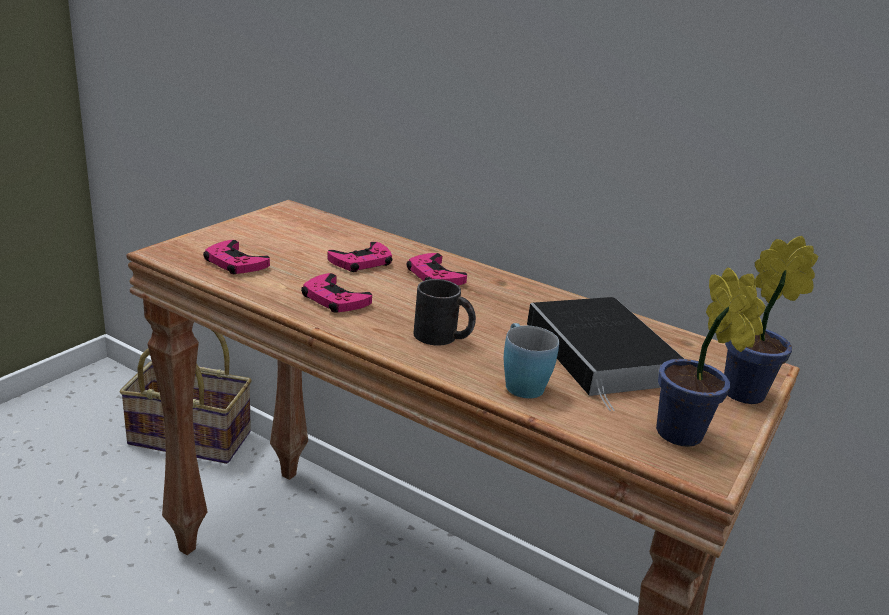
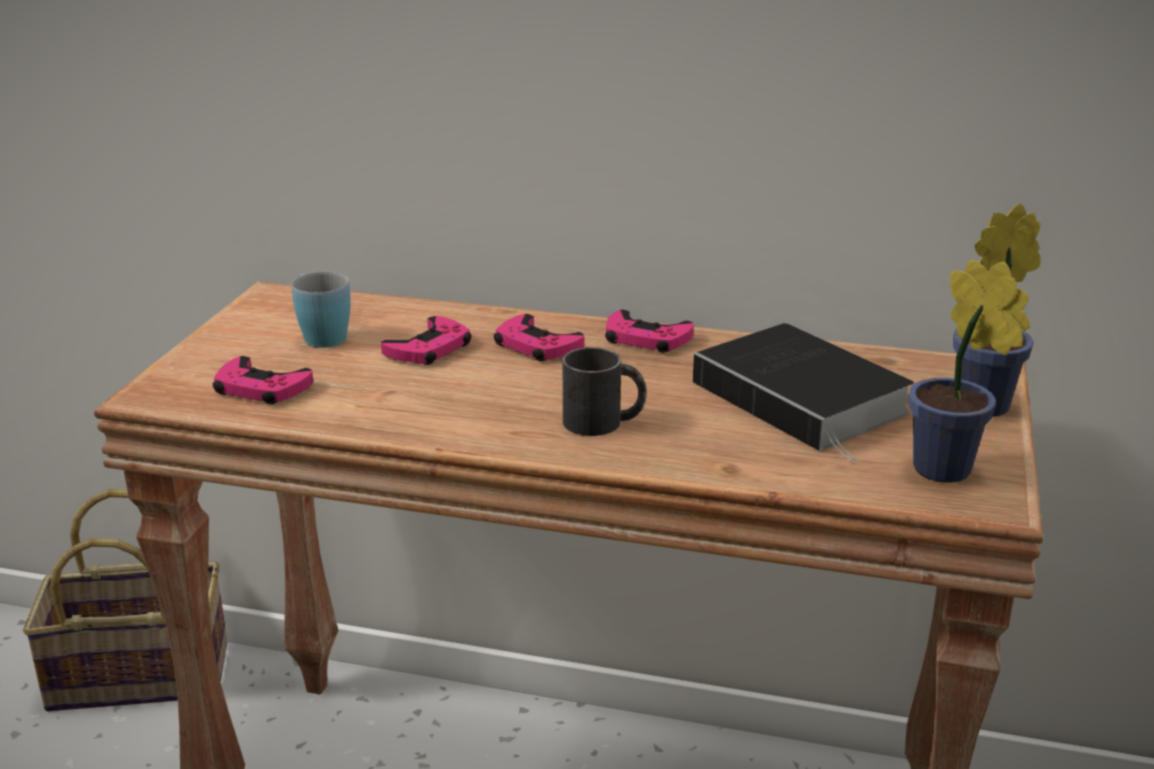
camera: 15 degrees left, 0 degrees up
pink game controller [301,273,372,313] -> pink game controller moved to [605,309,694,353]
blue mug [504,323,559,398] -> blue mug moved to [292,272,351,348]

